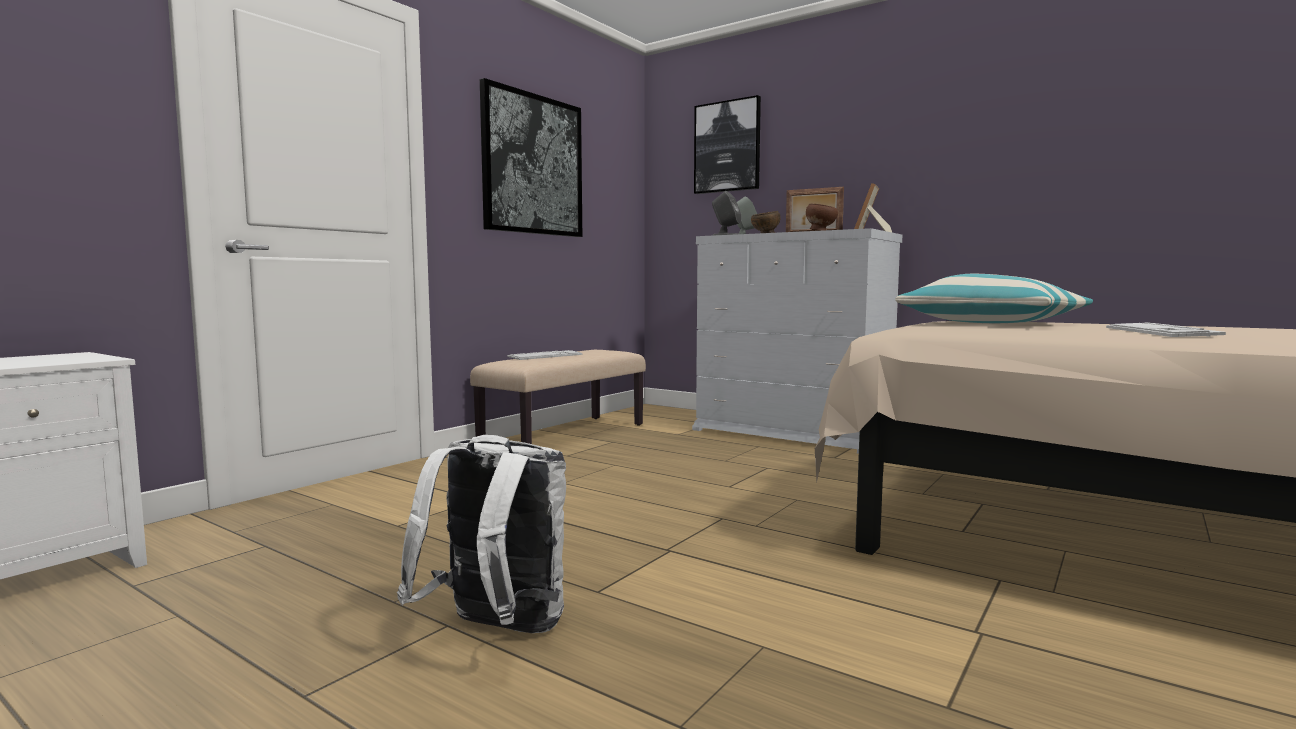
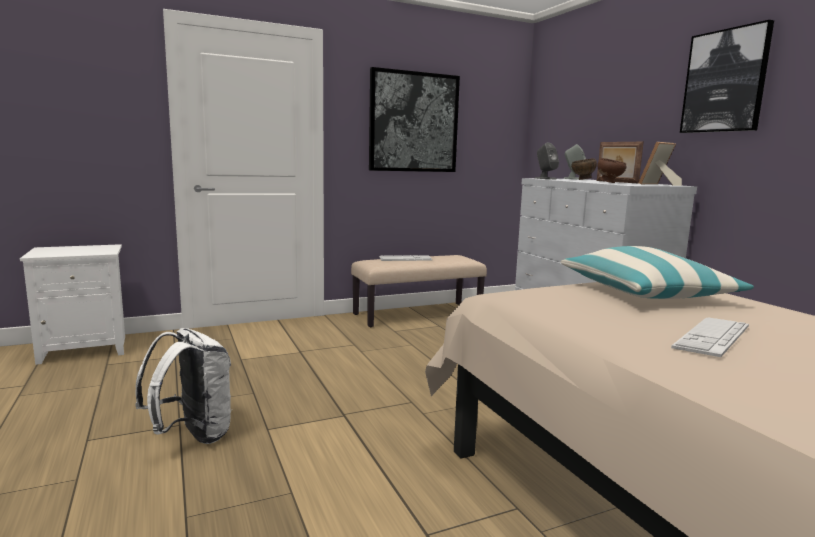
camera: 30 degrees right, 5 degrees up
picture [694,95,761,194] -> picture moved to [680,20,774,133]

